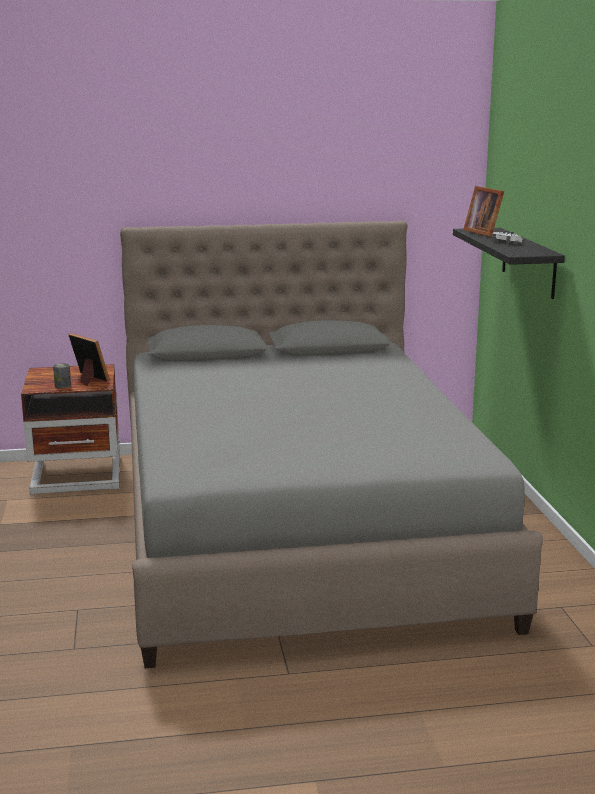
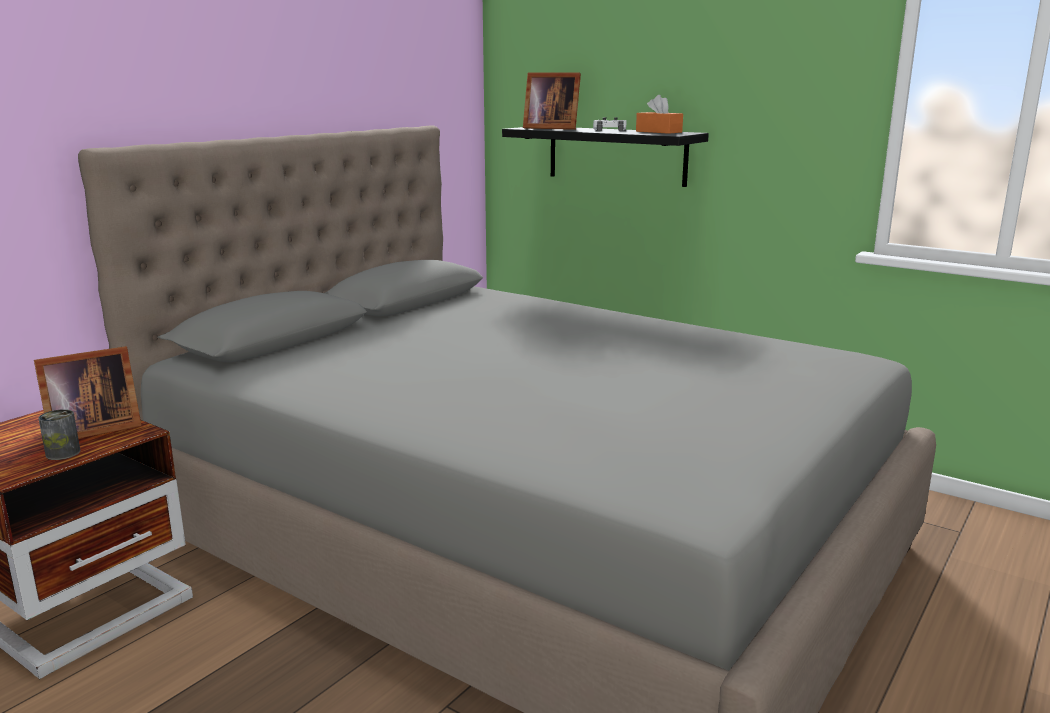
camera: 45 degrees left, 0 degrees up
picture frame [68,333,110,386] -> picture frame turned 150 degrees clockwise [34,346,142,439]
none -> orange tissue box [636,95,683,134]

